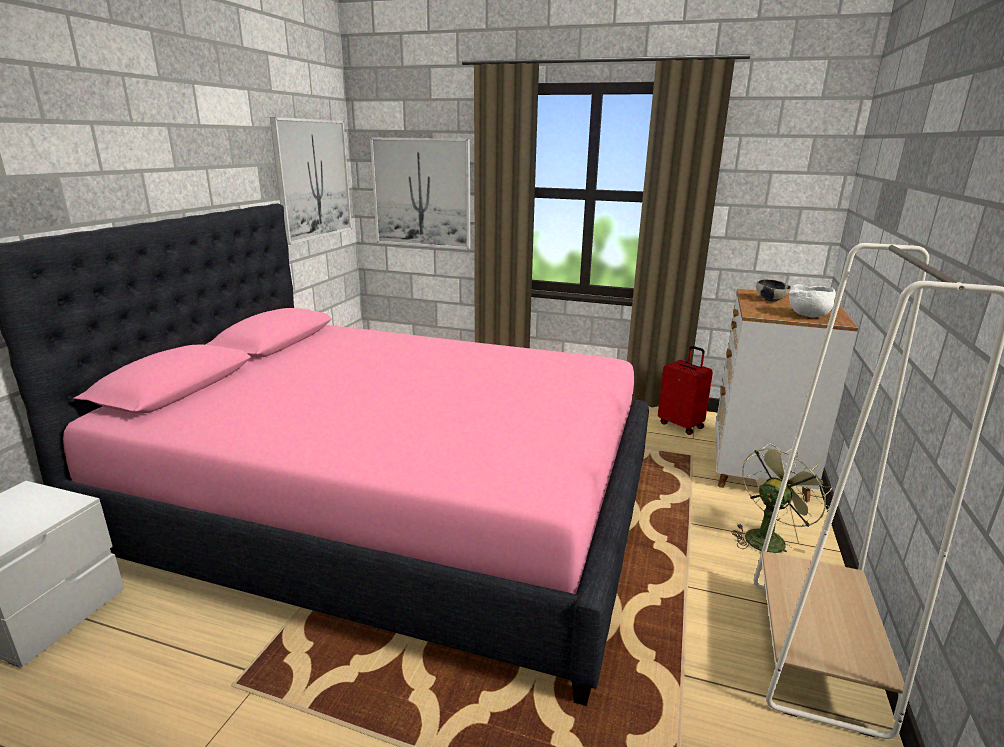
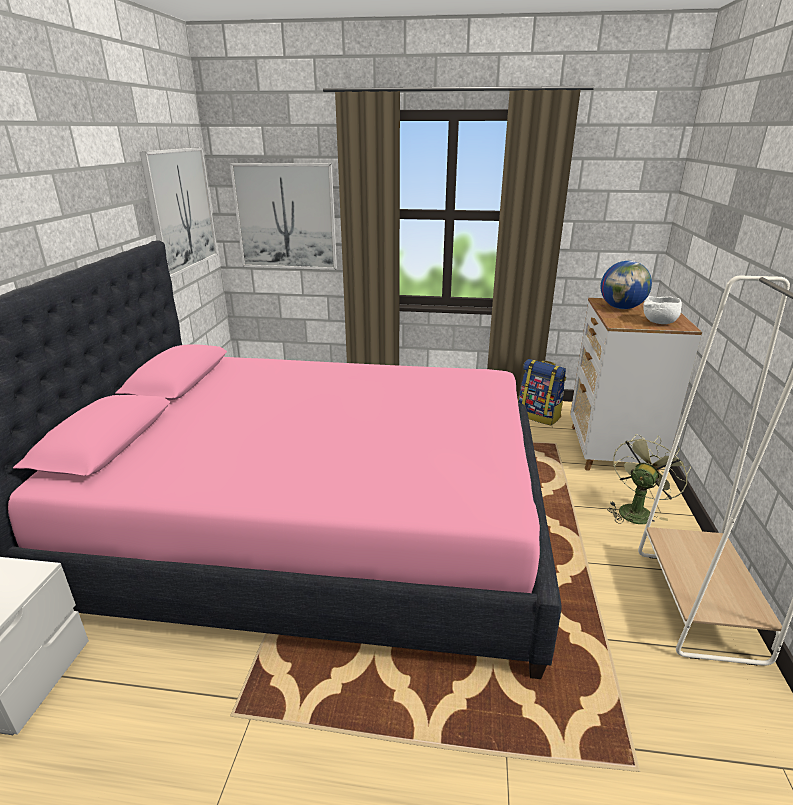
camera: 10 degrees left, 5 degrees up
red suitcase [658,346,713,435] -> backpack [518,359,566,426]
bowl [757,279,791,302] -> globe [601,261,652,309]

